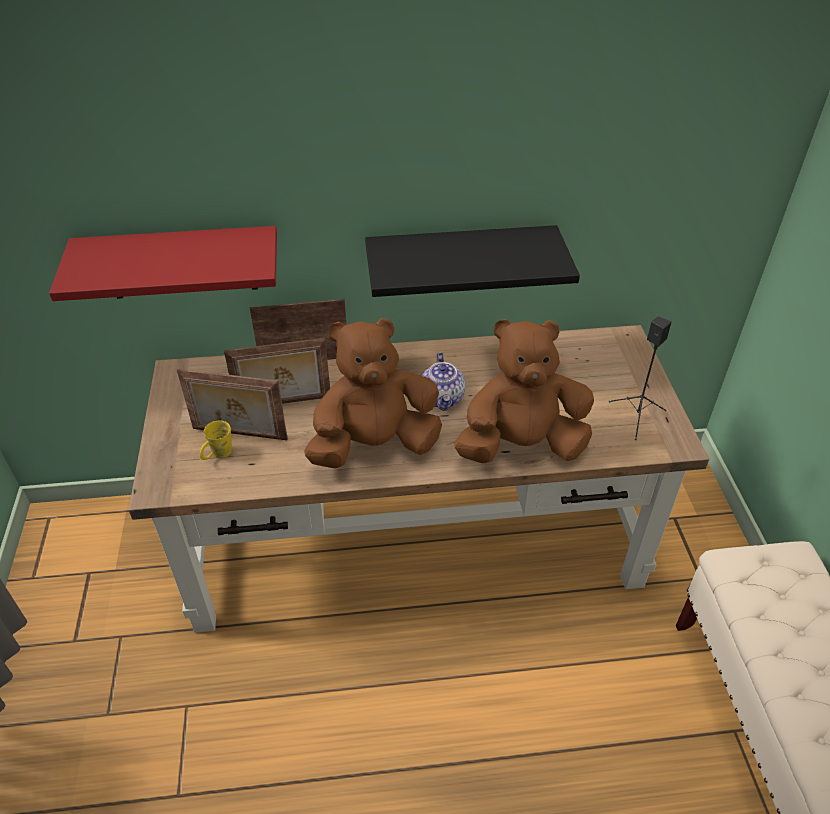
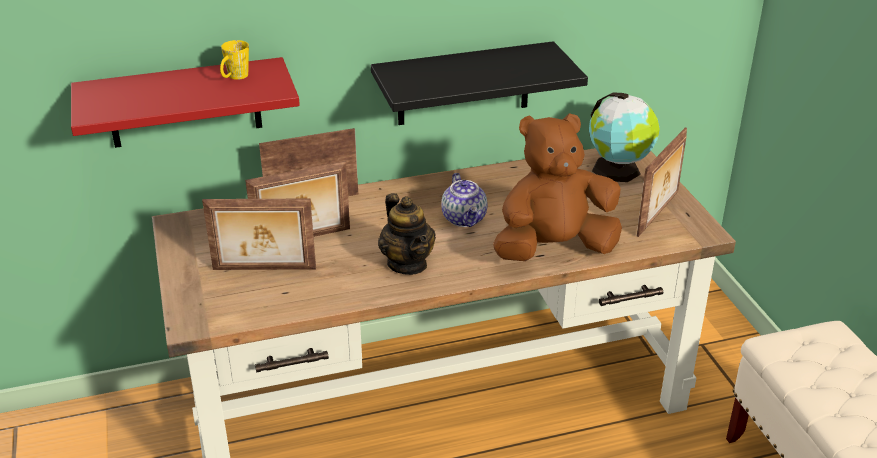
camera: 10 degrees left, 10 degrees down
yellow mug [200,421,232,460] -> yellow mug moved to [220,40,249,80]
brown plush toy [304,318,442,468] -> teapot [378,193,436,275]
black speaker [609,316,672,440] -> picture frame [637,128,687,237]
none -> globe [589,92,660,182]

